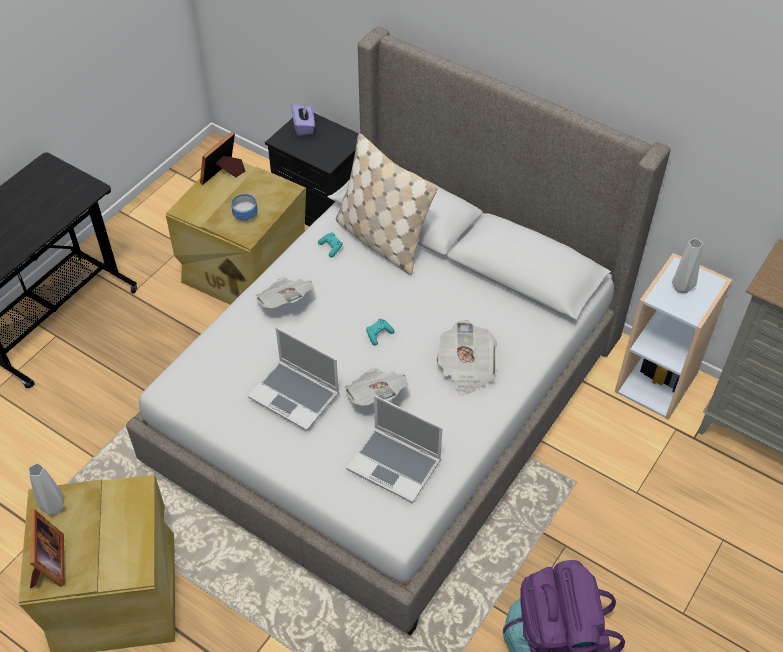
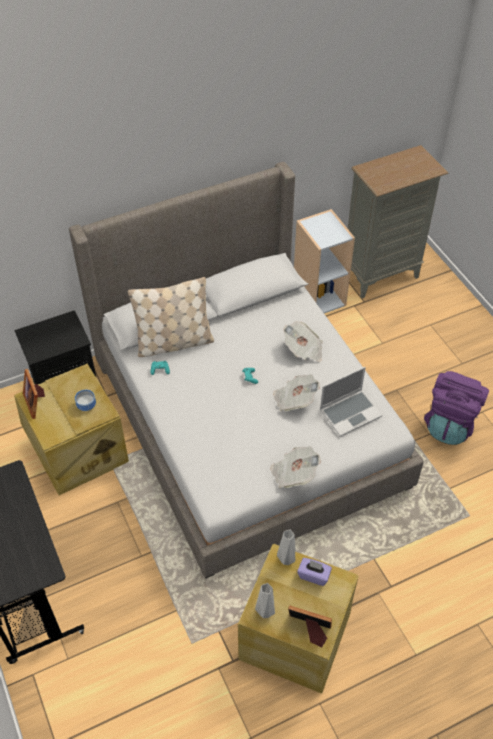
camera: 60 degrees left, 0 degrees up
laptop [248,327,339,431] -> none
newspaper [255,278,314,308] -> newspaper moved to [270,446,321,488]
purple tissue box [291,103,315,136] -> purple tissue box moved to [297,558,332,586]
grey vase [672,238,703,293] -> grey vase moved to [277,530,295,565]

